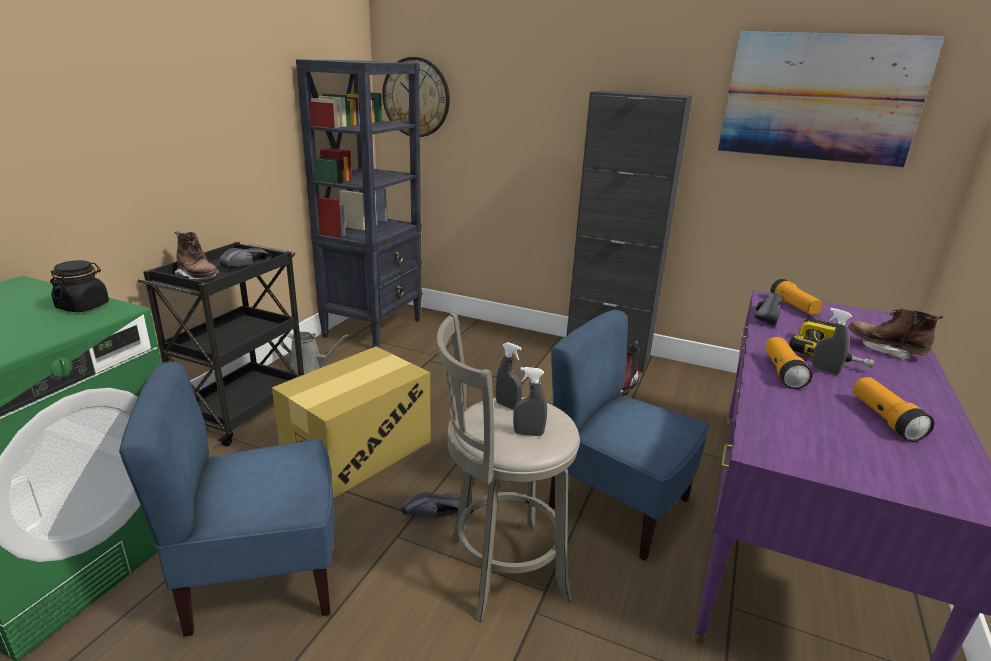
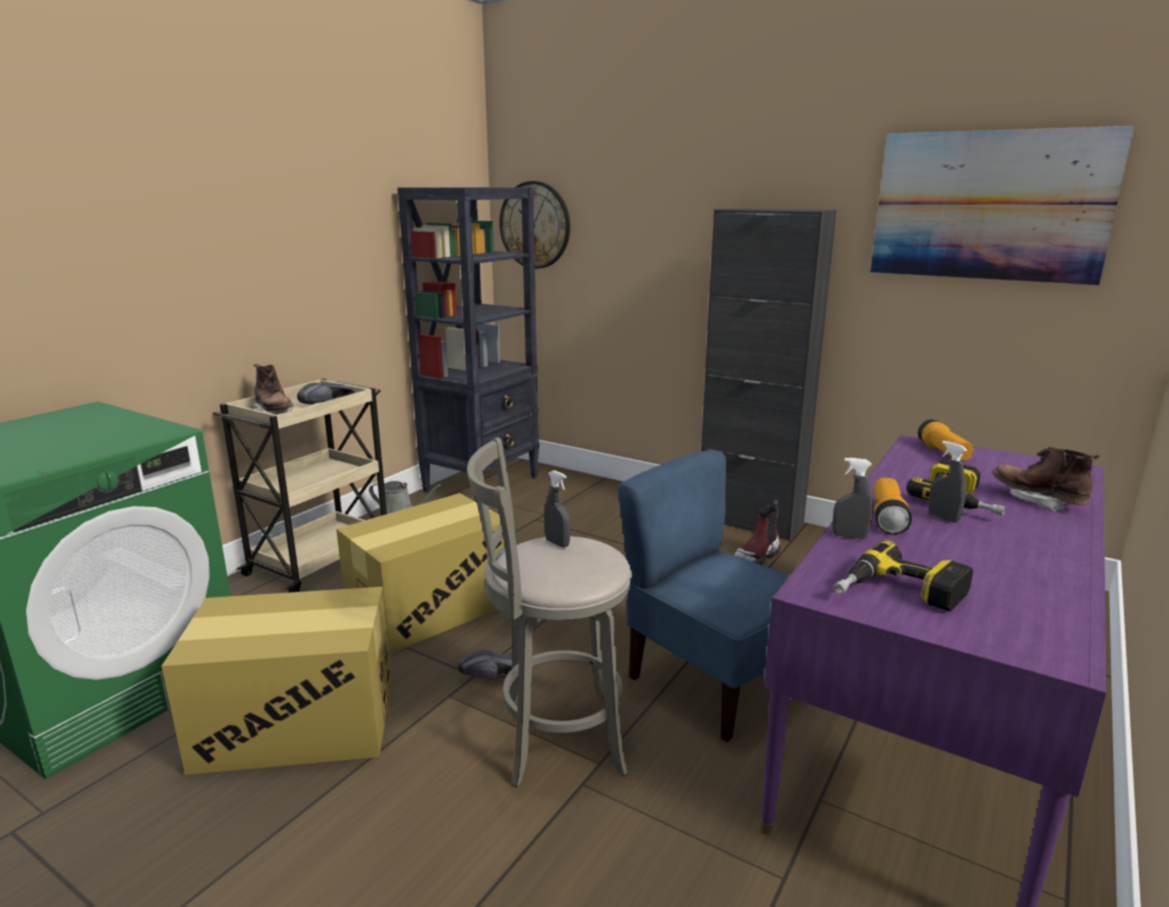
camera: 10 degrees right, 5 degrees down
black jar [50,260,109,312] -> none
blue chair [119,361,334,637] -> cardboard box [161,587,392,775]
black cart [138,242,304,446] -> beige cart [212,379,387,593]
grey spray bottle [513,367,547,436] -> grey spray bottle moved to [833,458,873,539]
black shoe [755,292,782,327] -> none
flashlight [853,377,934,442] -> none
none -> power drill [833,540,973,611]

